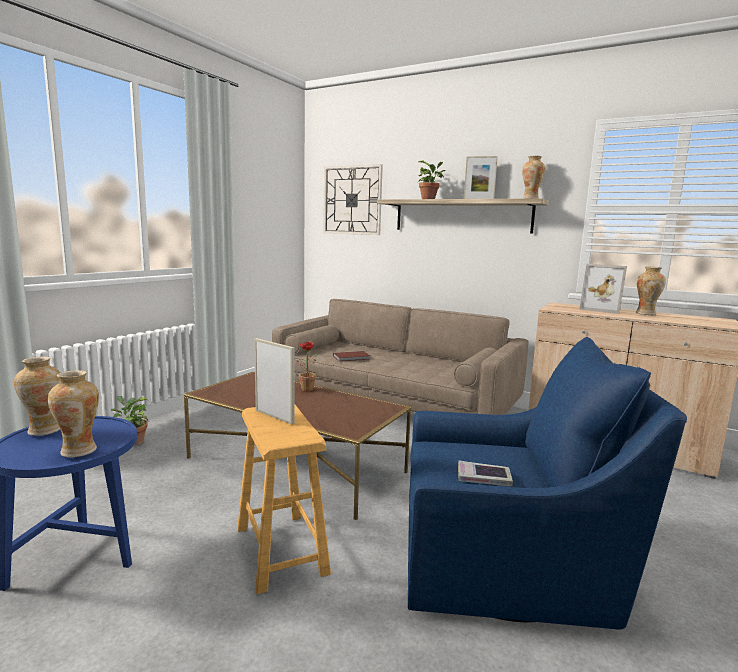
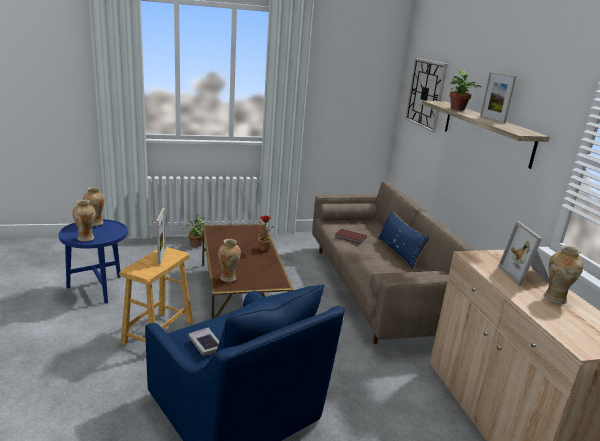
camera: 45 degrees right, 10 degrees up
vase [522,156,545,199] -> vase moved to [218,239,241,282]
none -> blue pillow [378,211,429,269]

